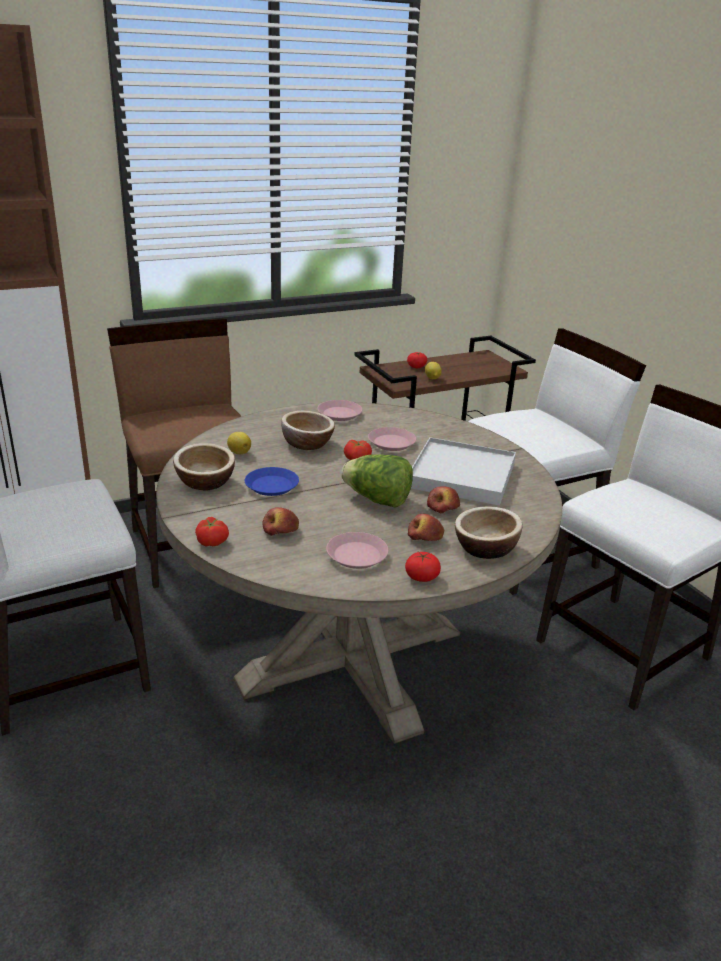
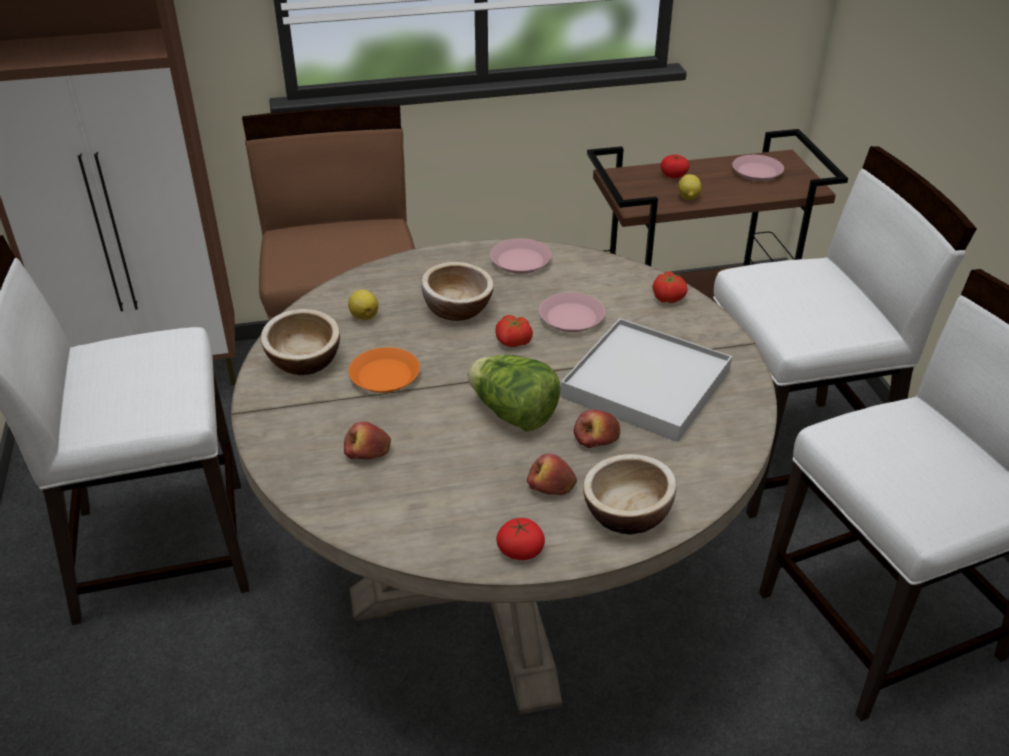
camera: 15 degrees right, 10 degrees up
tomato [195,517,229,546] -> tomato moved to [652,271,688,303]
blue plate [245,467,299,496] -> orange plate [348,347,420,393]
pink plate [326,532,388,569] -> pink plate moved to [732,155,784,181]

